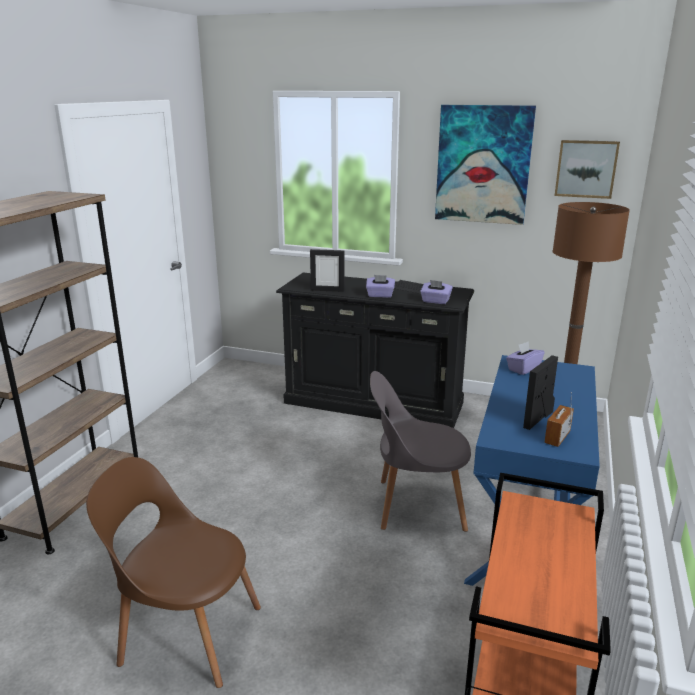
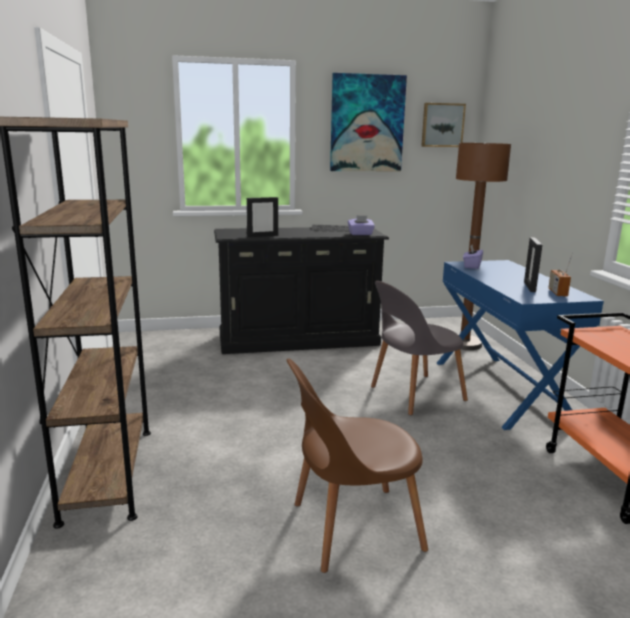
camera: 30 degrees left, 5 degrees down
purple tissue box [366,275,395,298] -> none

